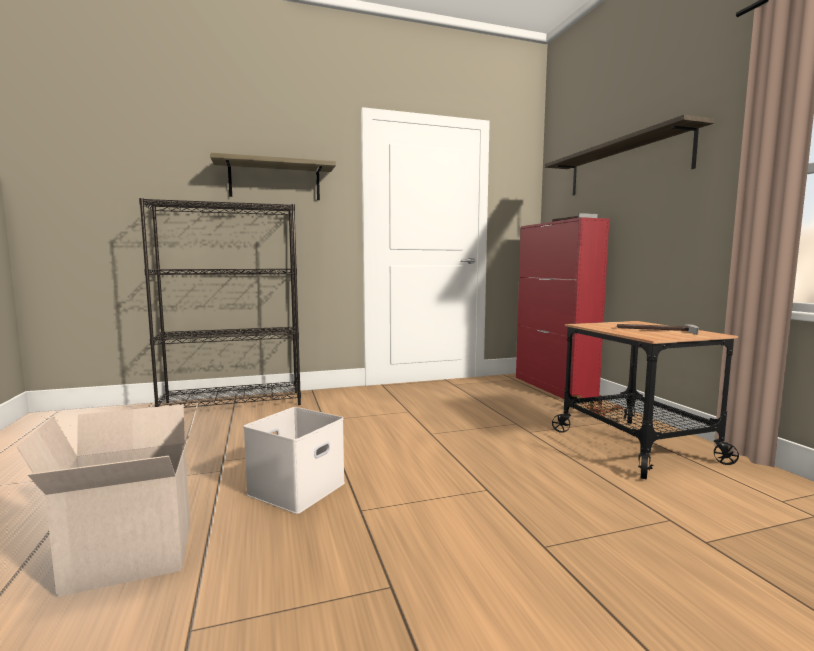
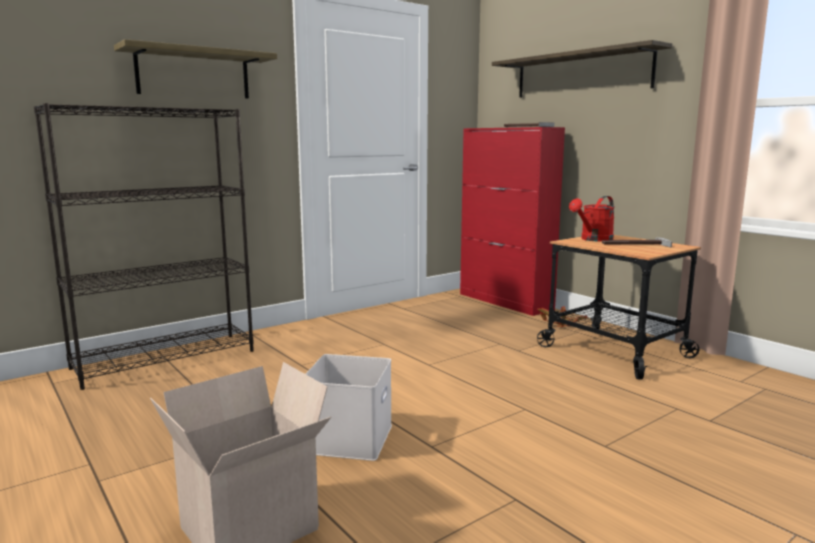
camera: 20 degrees left, 5 degrees up
none -> red watering can [569,196,615,242]

